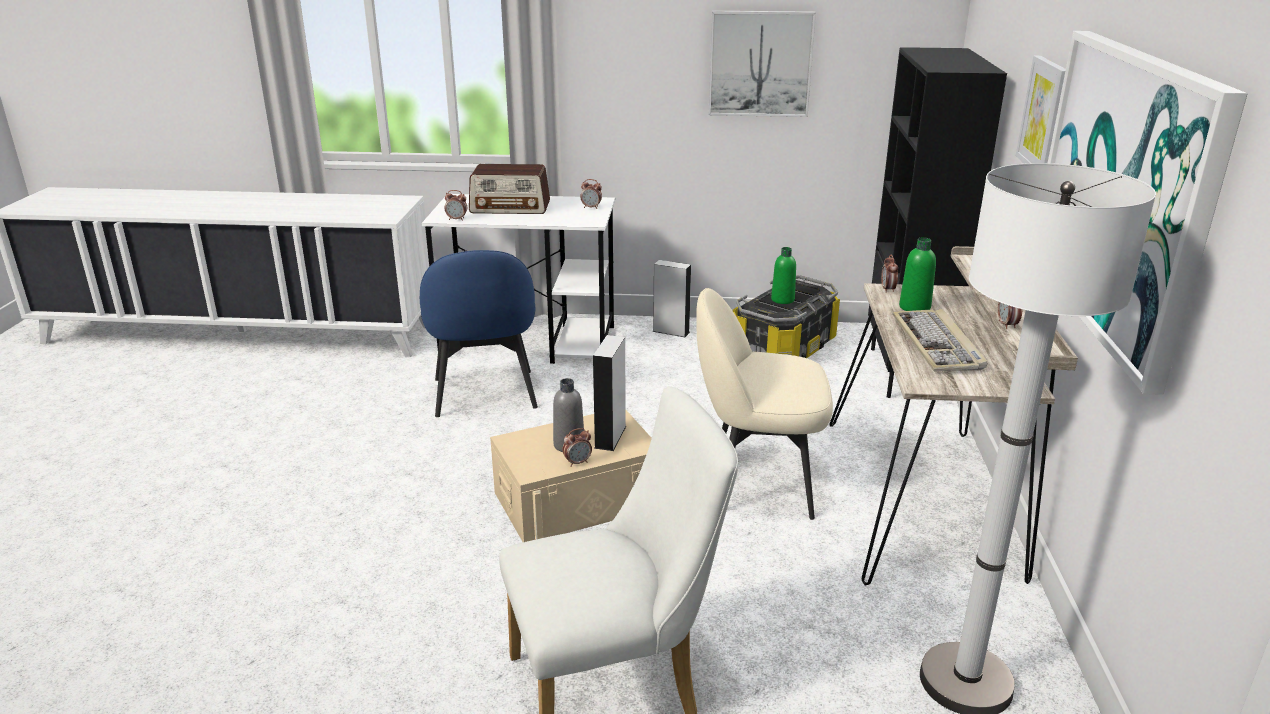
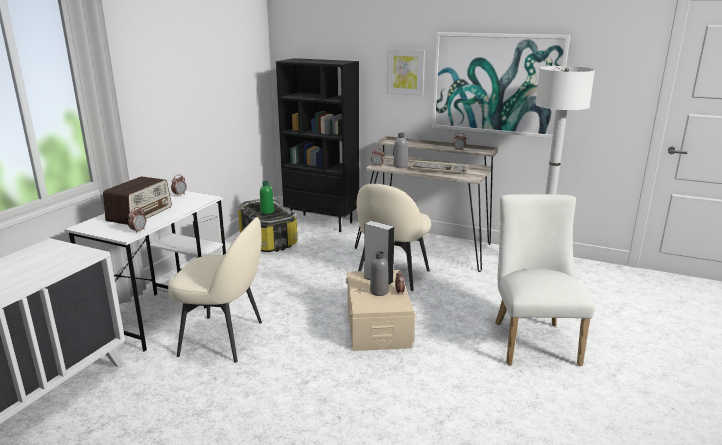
camera: 70 degrees left, 5 degrees down
blue chair [420,250,538,417] -> beige chair [168,217,262,363]
picture [708,11,816,117] -> none
green bottle [899,237,936,311] -> grey bottle [393,133,408,168]

